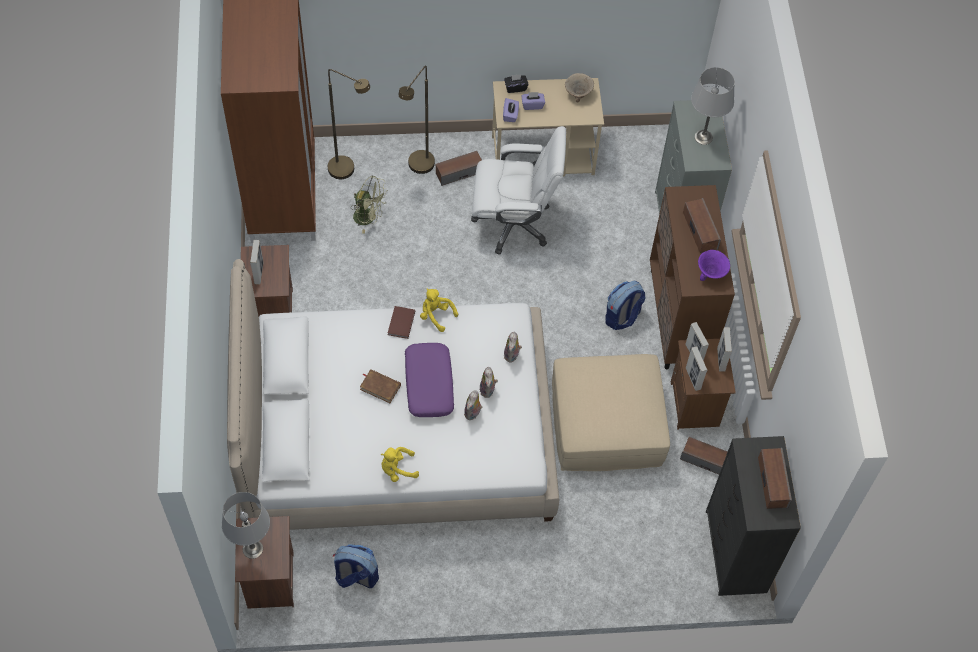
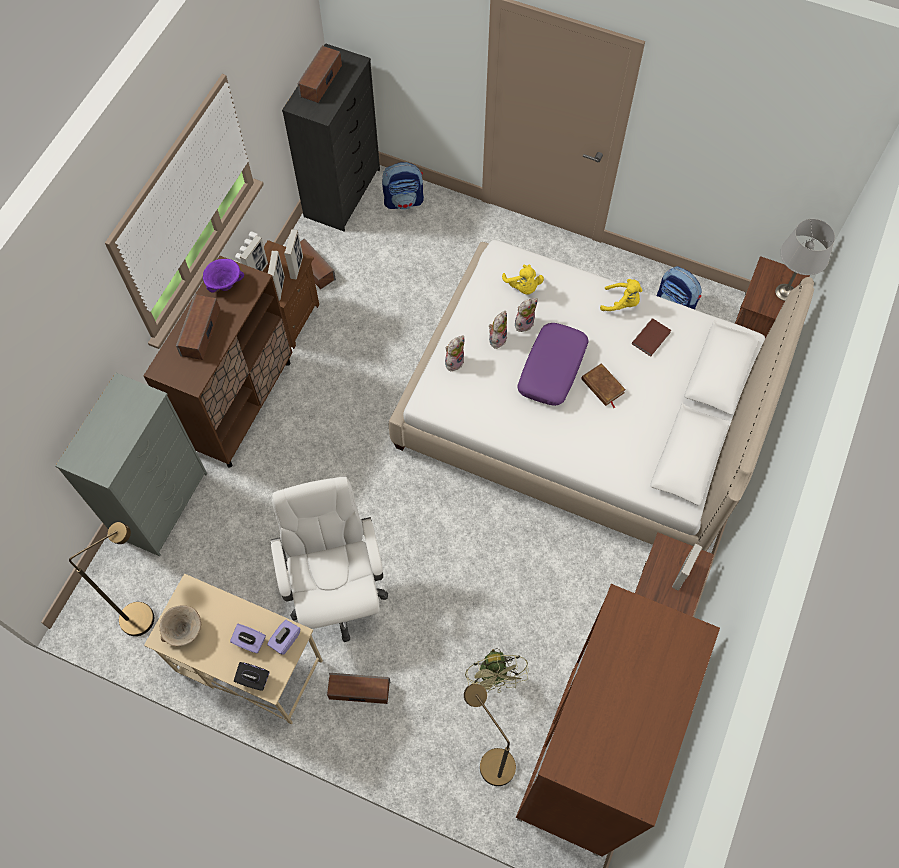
camera: 150 degrees left, 5 degrees up
green fan [350,176,388,233] -> green fan turned 150 degrees counterclockwise [465,648,529,693]
brown book [388,306,416,339] -> brown book moved to [632,318,671,357]
brown floor lamp [398,66,435,174] -> brown floor lamp moved to [69,522,154,636]
yellow plush toy [420,289,458,332] -> yellow plush toy moved to [502,265,544,295]
white office chair [471,126,566,255] -> white office chair turned 45 degrees clockwise [271,477,388,642]
beige ottoman [552,354,670,471] -> none
backpack [605,281,645,330] -> backpack moved to [382,162,424,209]
grey table lamp [691,67,735,145] -> none

